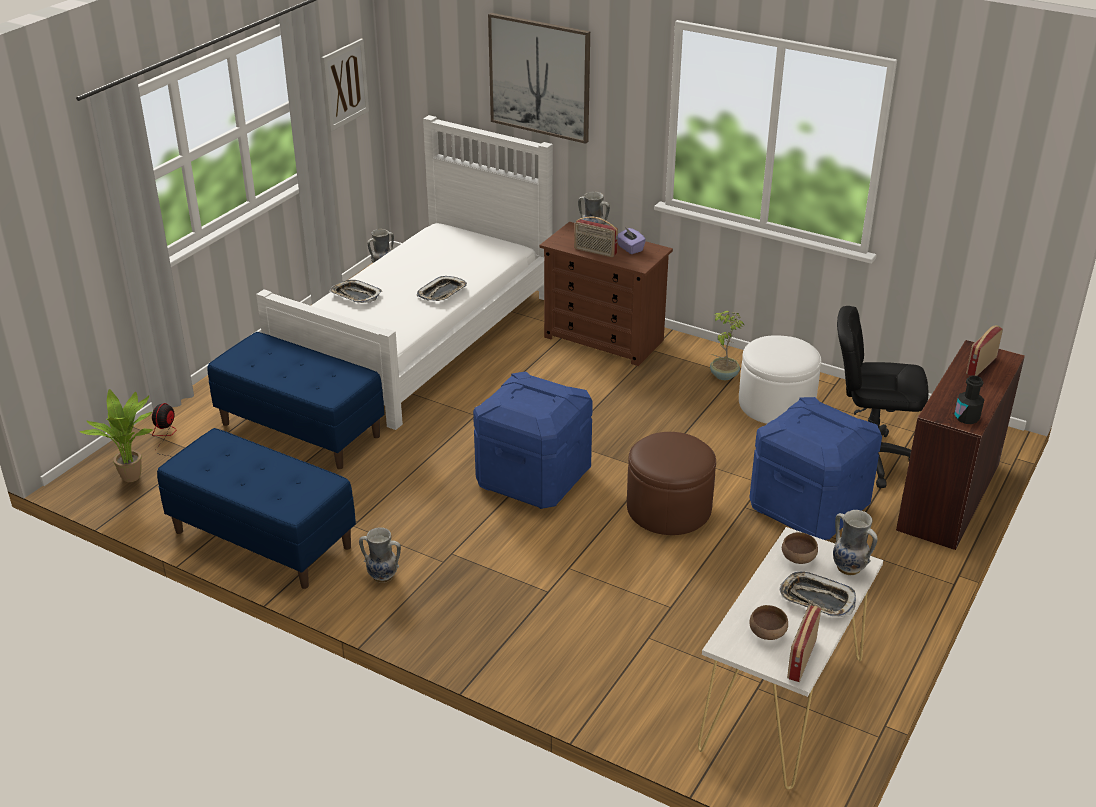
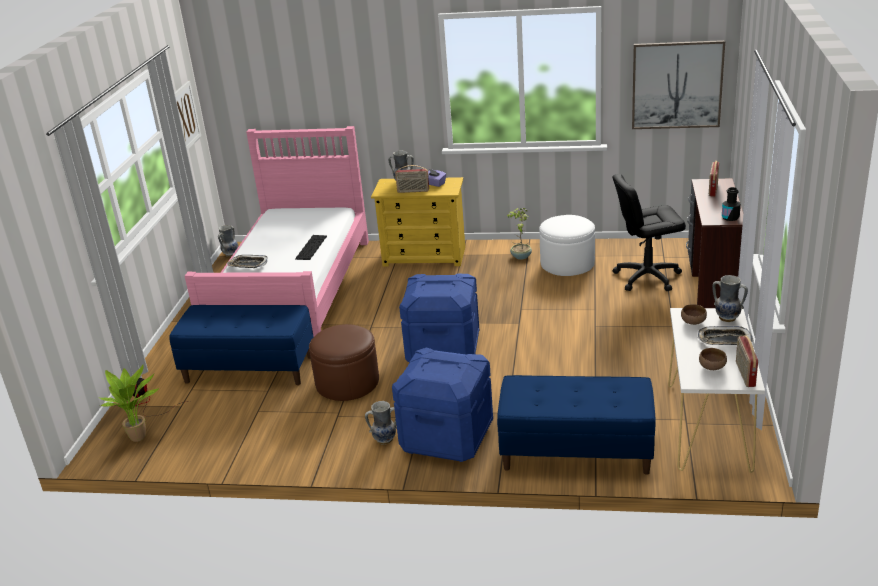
camera: 20 degrees left, 5 degrees down
blue bench [157,428,356,589] -> blue bench moved to [497,375,655,475]
white bed [256,115,553,430] -> pink bed [185,126,369,337]
tray [417,276,467,301] -> keyboard [295,235,327,260]
picture [488,13,590,144] -> picture moved to [632,40,725,129]
brown dresser [539,222,673,366] -> yellow dresser [371,177,465,267]
brown ottoman [627,432,716,535] -> brown ottoman moved to [309,324,379,401]
blue storage box [749,397,882,540] -> blue storage box moved to [392,347,493,462]

